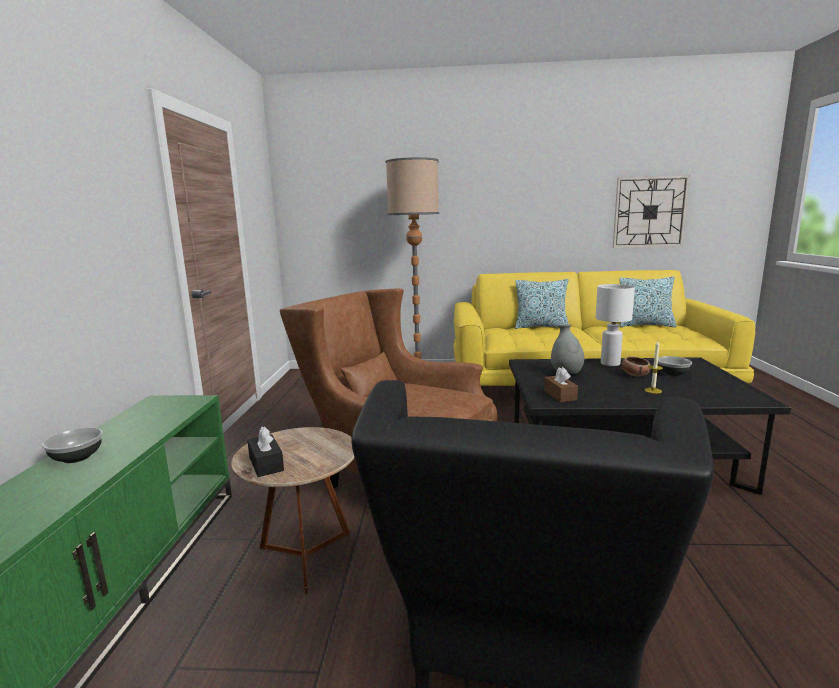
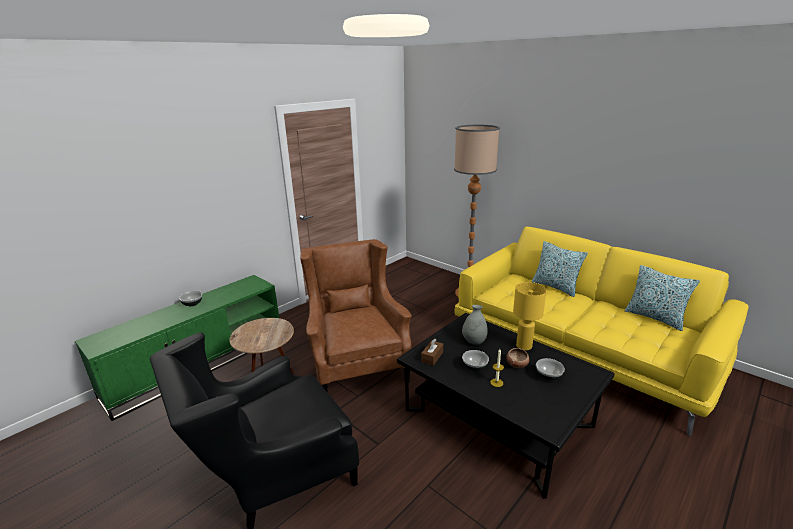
camera: 40 degrees right, 10 degrees up
black tissue box [247,426,284,477] -> none
white table lamp [596,284,635,366] -> yellow table lamp [513,282,547,350]
wall clock [613,175,690,248] -> none
none -> bowl [462,350,489,371]

